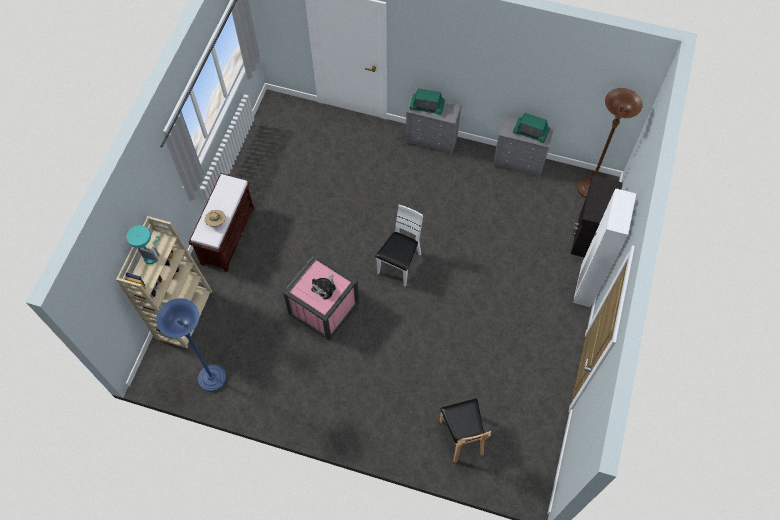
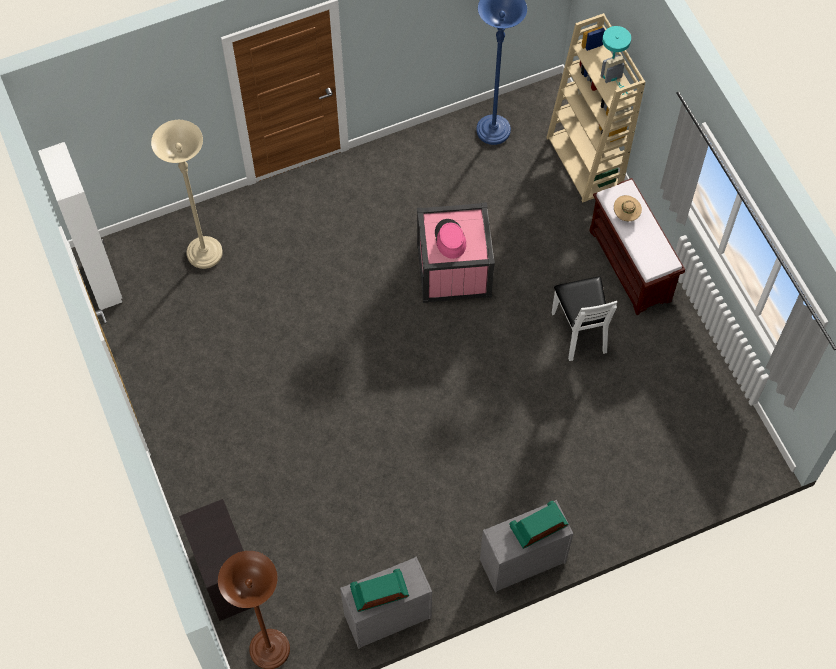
camera: 140 degrees right, 0 degrees up
plush toy [311,275,336,300] -> pink hat [435,219,466,259]
white chair [375,205,423,287] -> white chair moved to [552,277,617,361]
brown chair [439,399,491,463] -> beige floor lamp [151,120,223,269]
white wardrobe [573,189,636,307] -> white wardrobe moved to [38,142,122,310]

